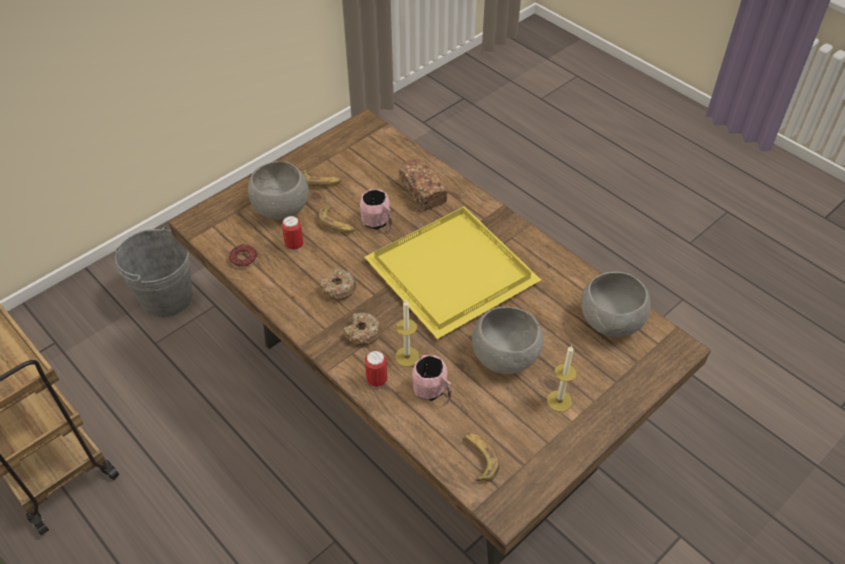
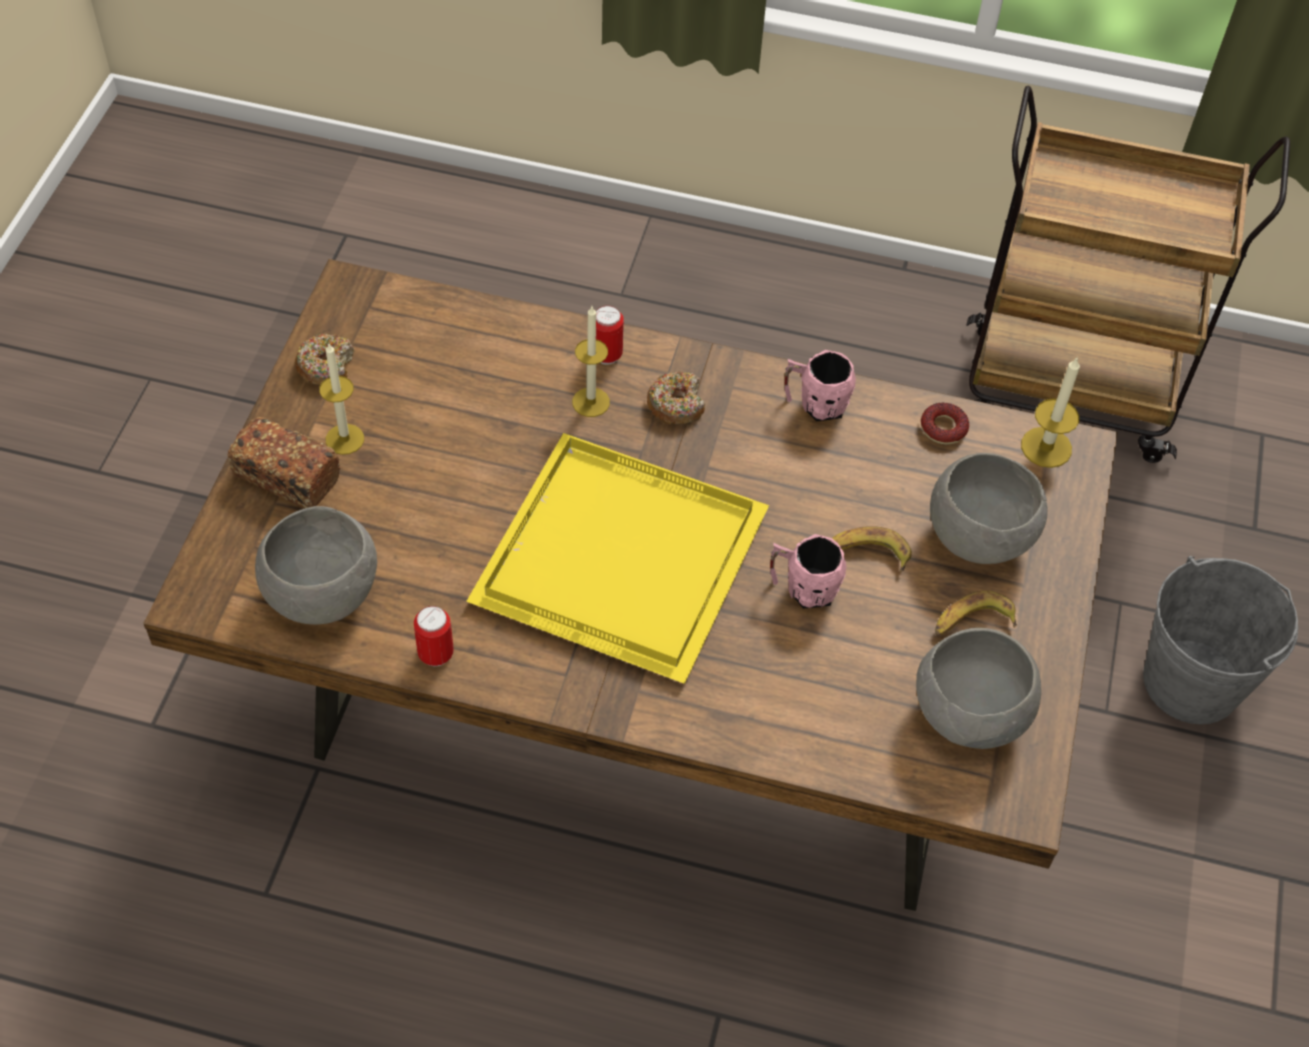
camera: 145 degrees right, 5 degrees up
can [282,216,303,251] -> can moved to [414,606,454,666]
donut [320,269,356,300] -> donut moved to [295,334,355,385]
bread [398,159,447,211] -> bread moved to [228,417,340,508]
pink mug [412,355,451,404] -> pink mug moved to [785,350,856,422]
banana [465,433,499,481] -> none
grey bowl [472,307,543,374] -> grey bowl moved to [916,628,1041,749]
none -> candle [1021,356,1080,468]

